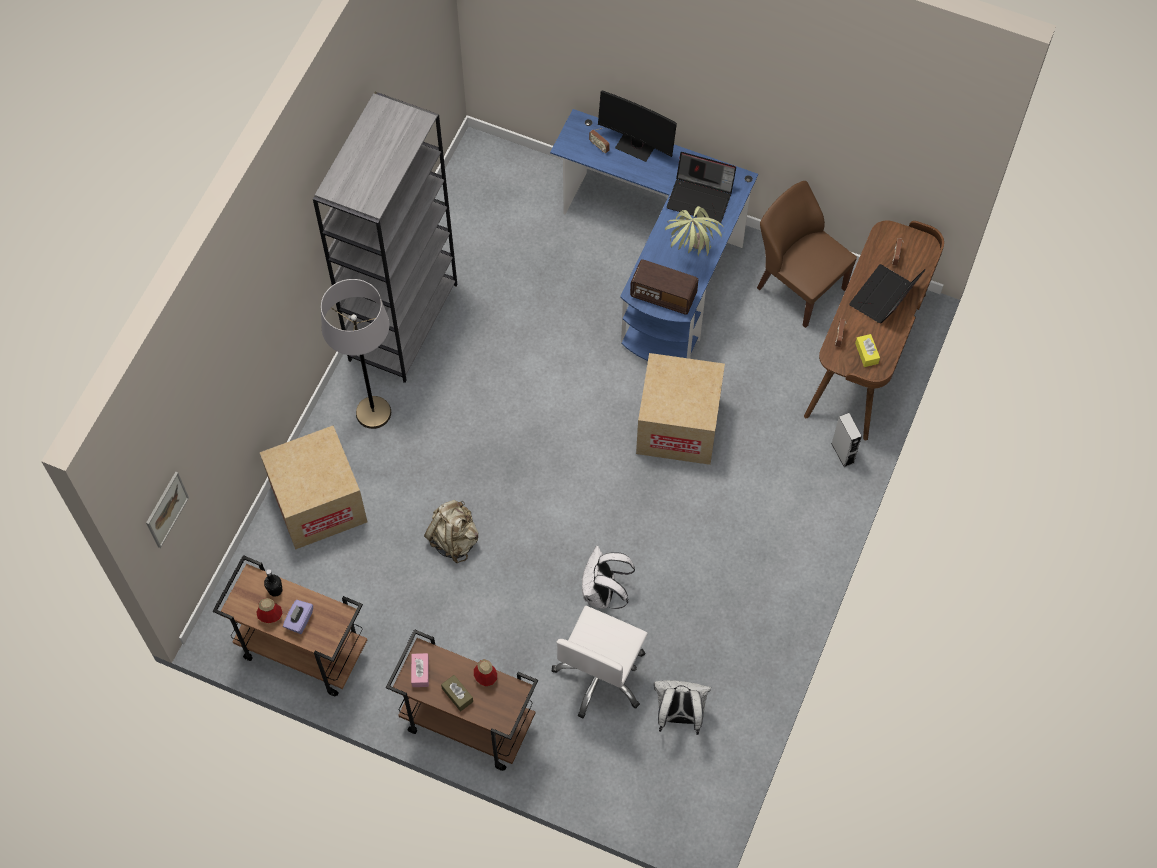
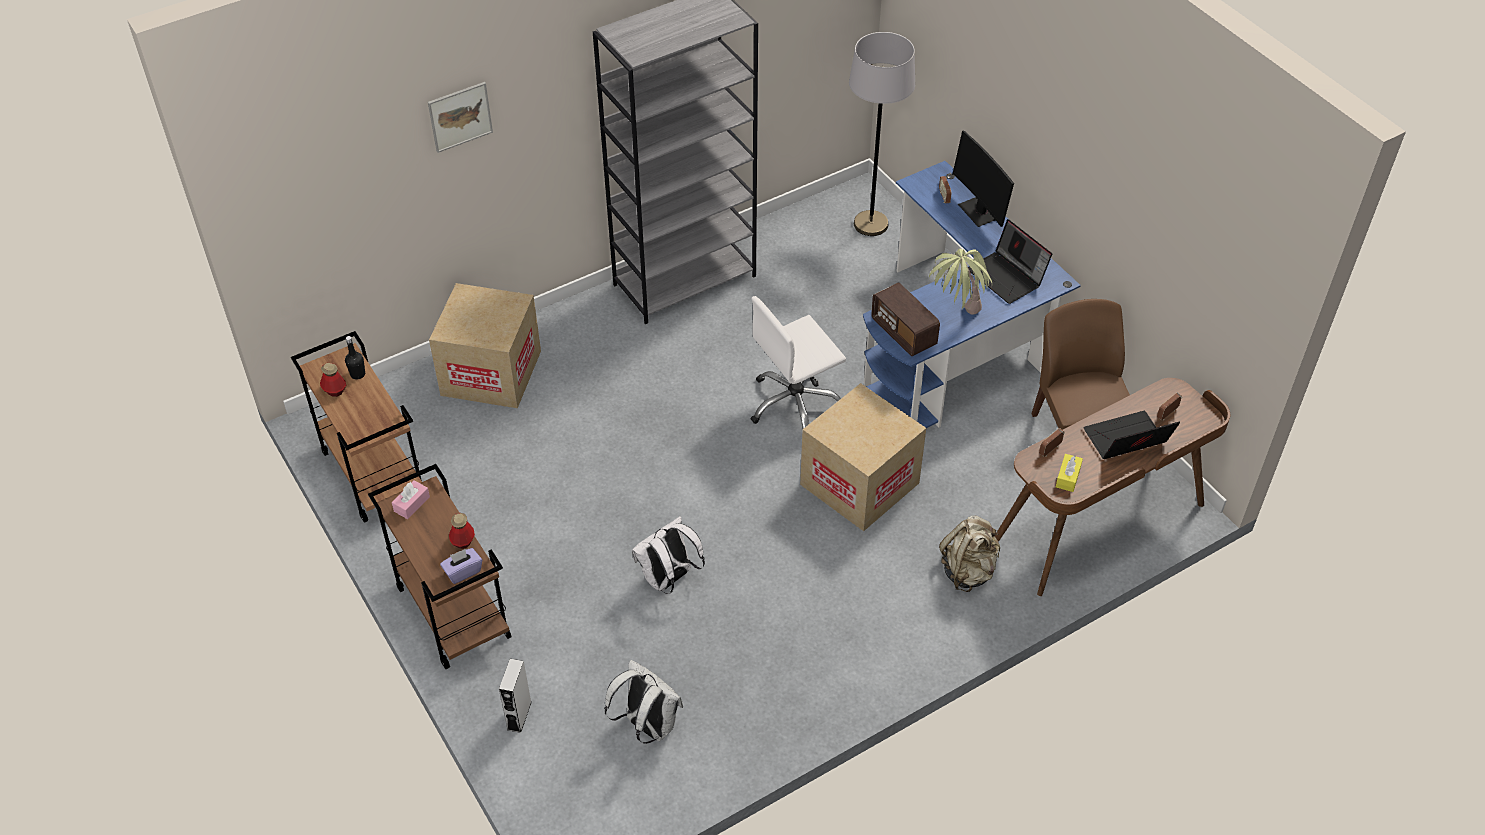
camera: 35 degrees right, 15 degrees down
picture [146,472,189,548] -> picture moved to [428,82,493,153]
purple tissue box [283,600,313,634] -> purple tissue box moved to [440,548,482,584]
grey floor lamp [321,279,391,429] -> grey floor lamp moved to [849,32,915,236]
beige backpack [424,500,478,563] -> beige backpack moved to [939,516,1000,592]
brown tissue box [441,675,473,711] -> none
white office chair [552,606,648,718] -> white office chair moved to [751,296,846,429]
grey speaker [831,413,862,467] -> grey speaker moved to [499,659,532,733]

